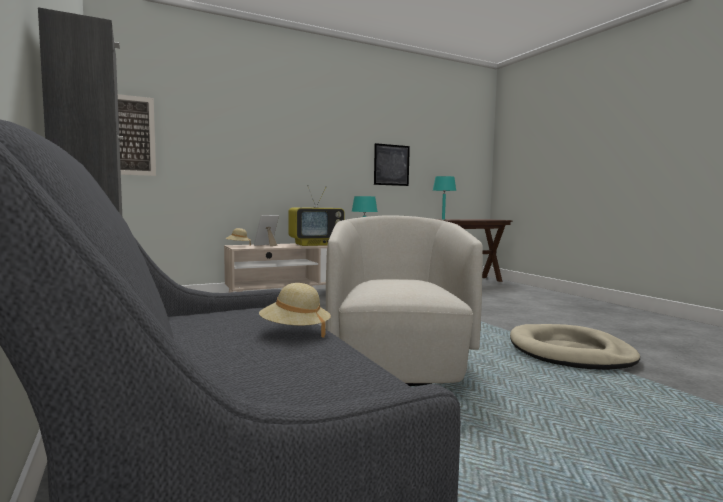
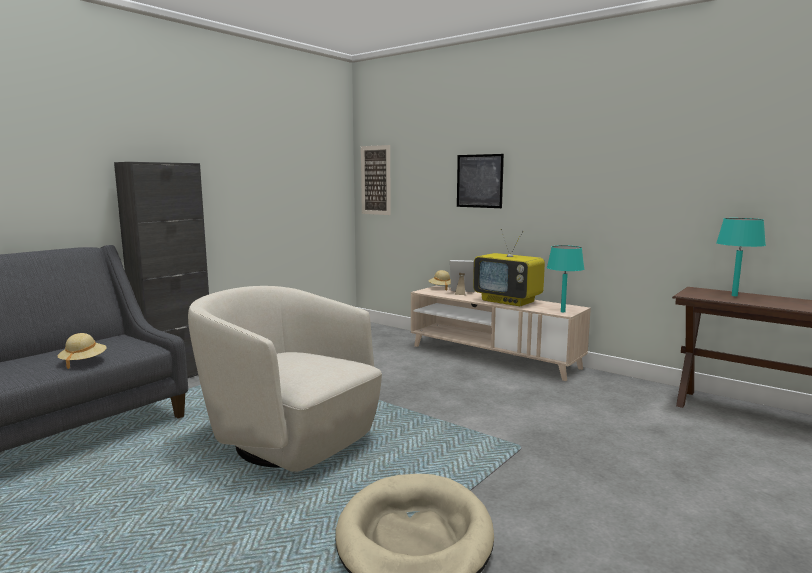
camera: 65 degrees right, 5 degrees up
beige armchair [326,216,483,386] -> beige armchair turned 120 degrees counterclockwise [188,286,382,472]
picture [374,143,410,186] -> picture moved to [457,154,504,208]

